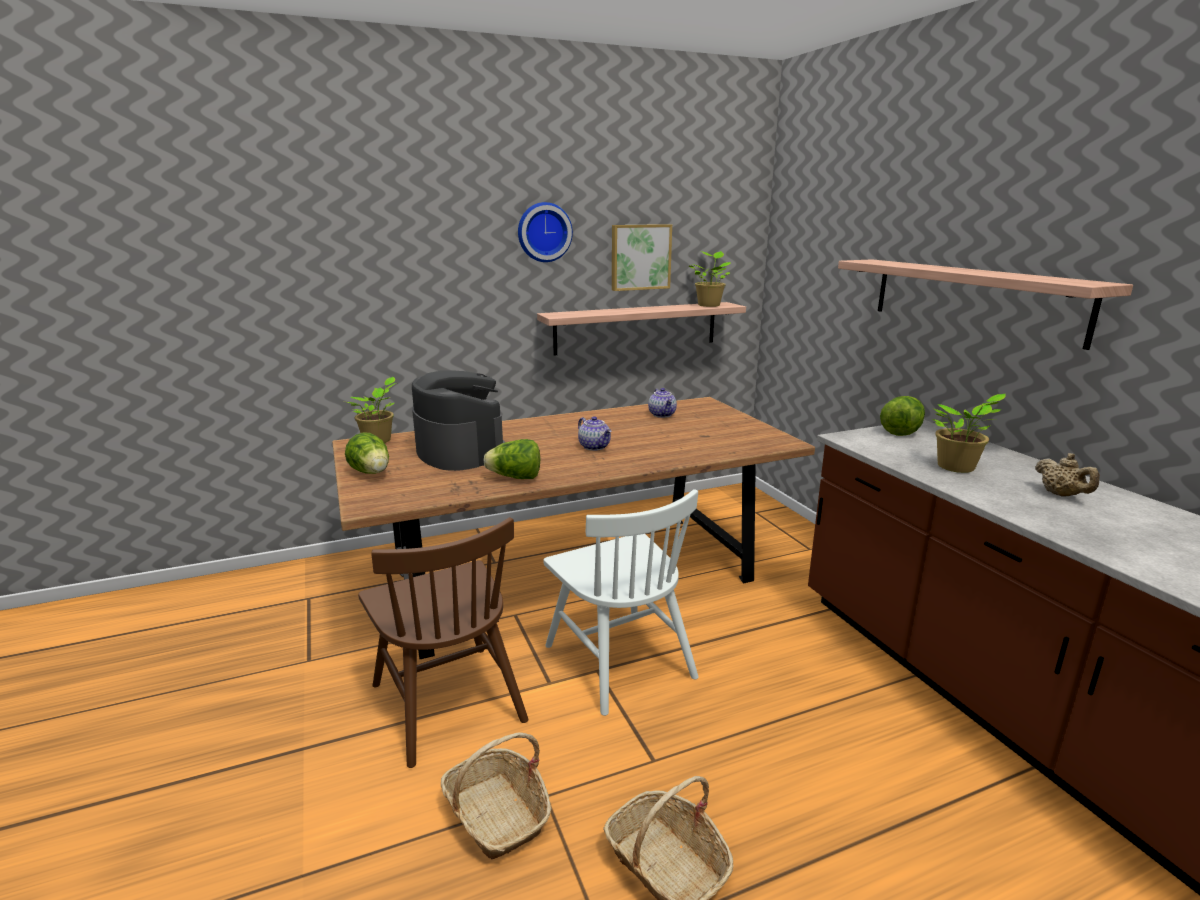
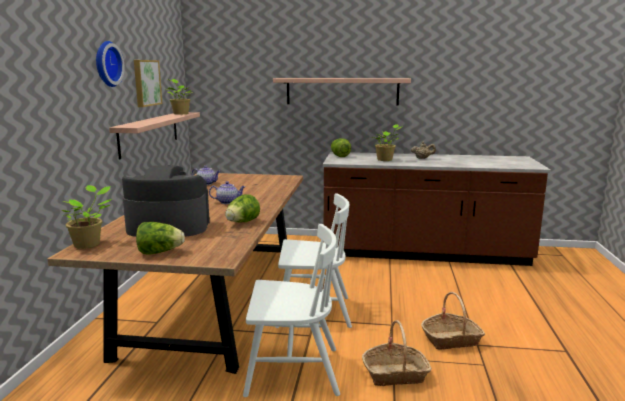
camera: 60 degrees left, 5 degrees down
brown chair [358,517,528,768] -> white chair [243,224,340,397]

